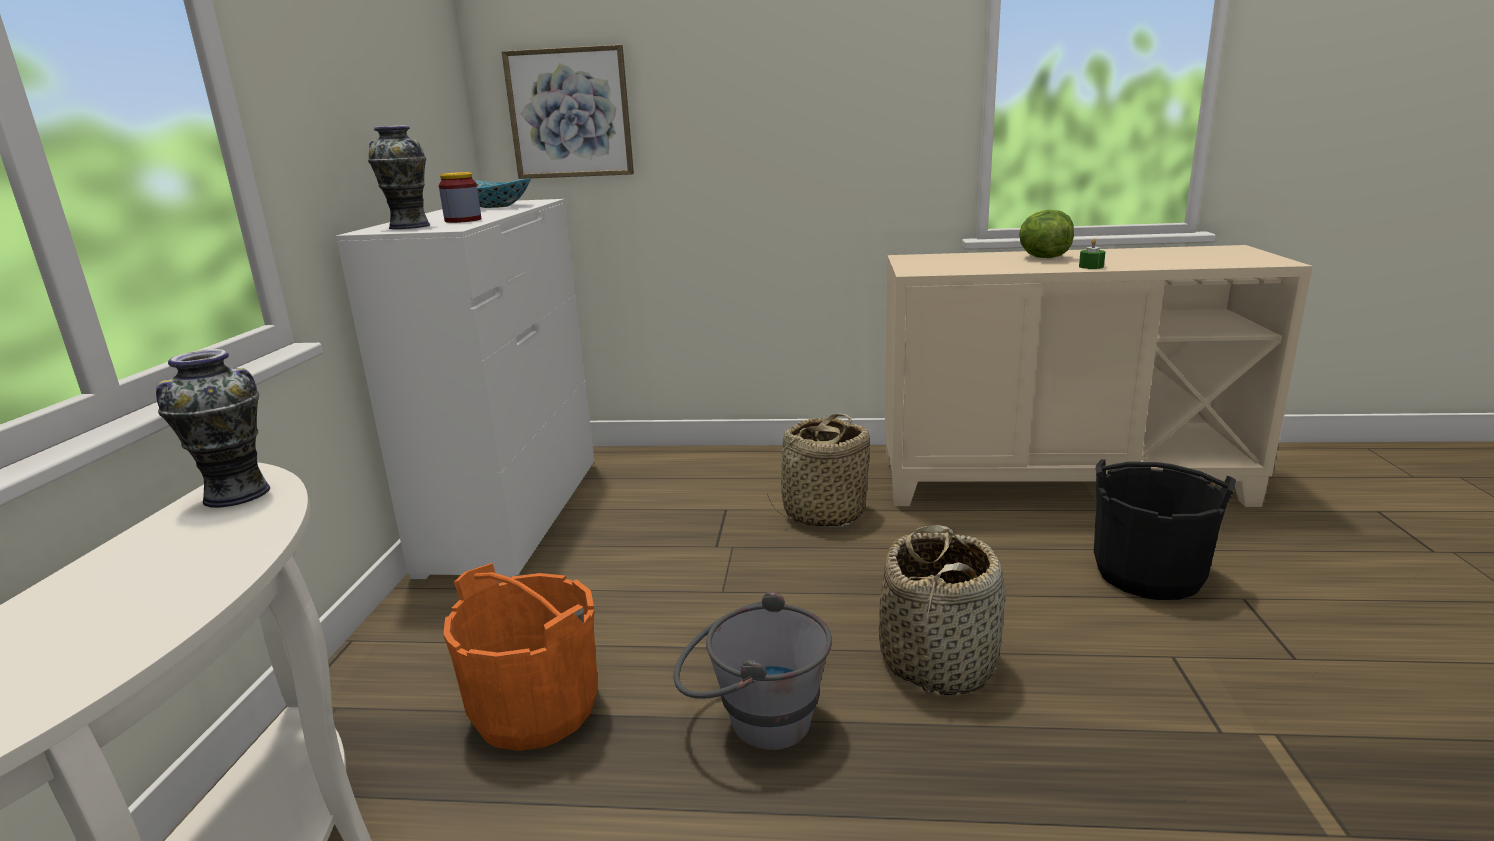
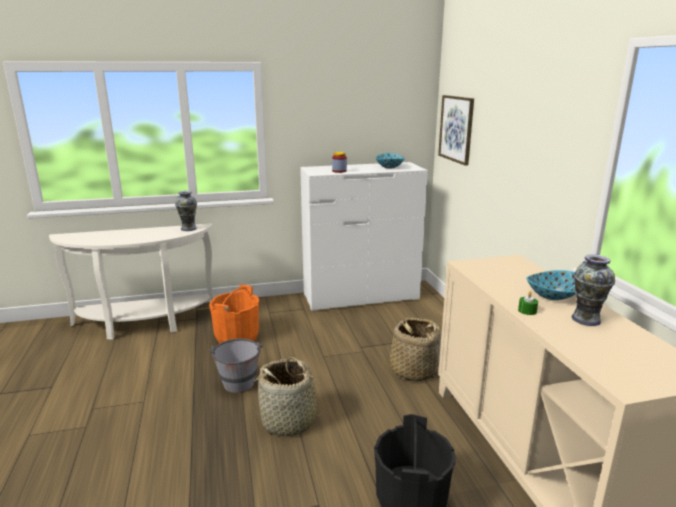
camera: 70 degrees right, 0 degrees up
vase [368,125,430,229] -> vase moved to [572,254,615,326]
lettuce [1019,210,1074,258] -> bowl [526,270,575,300]

